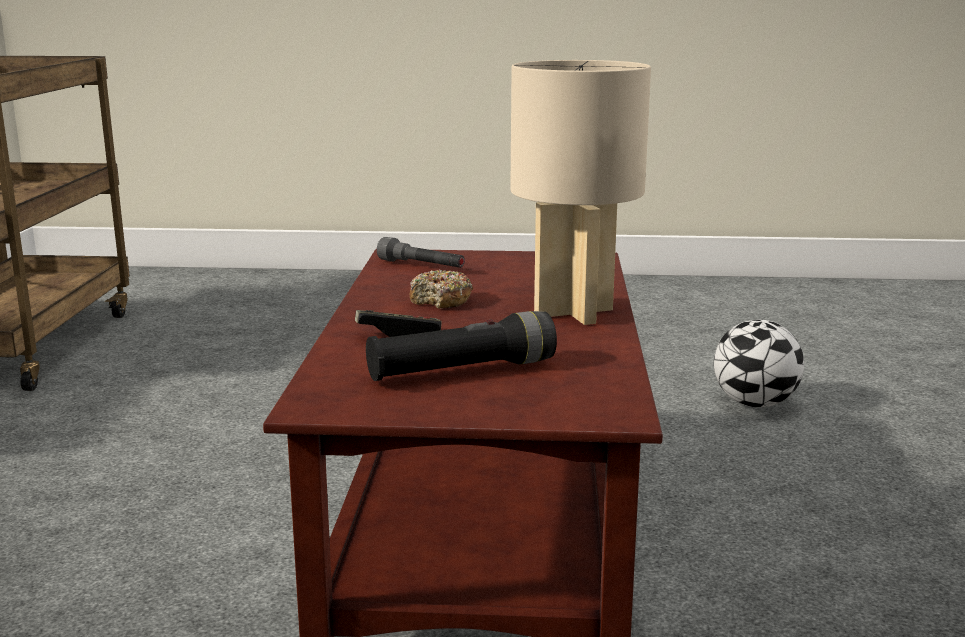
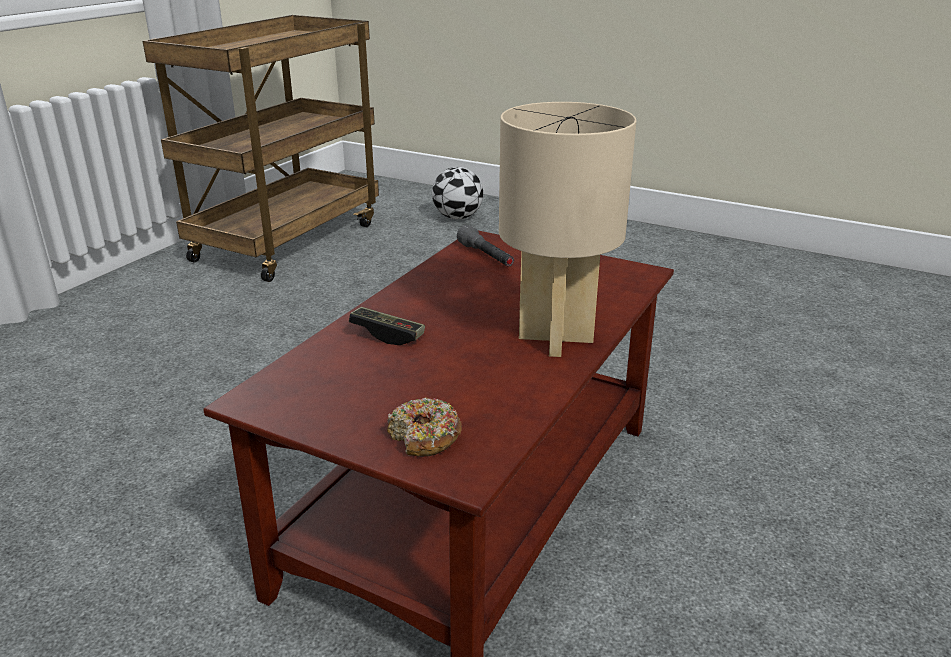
camera: 25 degrees right, 10 degrees up
black flashlight [366,311,557,381] -> none
donut [410,269,473,309] -> donut moved to [387,397,462,457]
football [714,320,804,408] -> football moved to [432,167,483,219]

